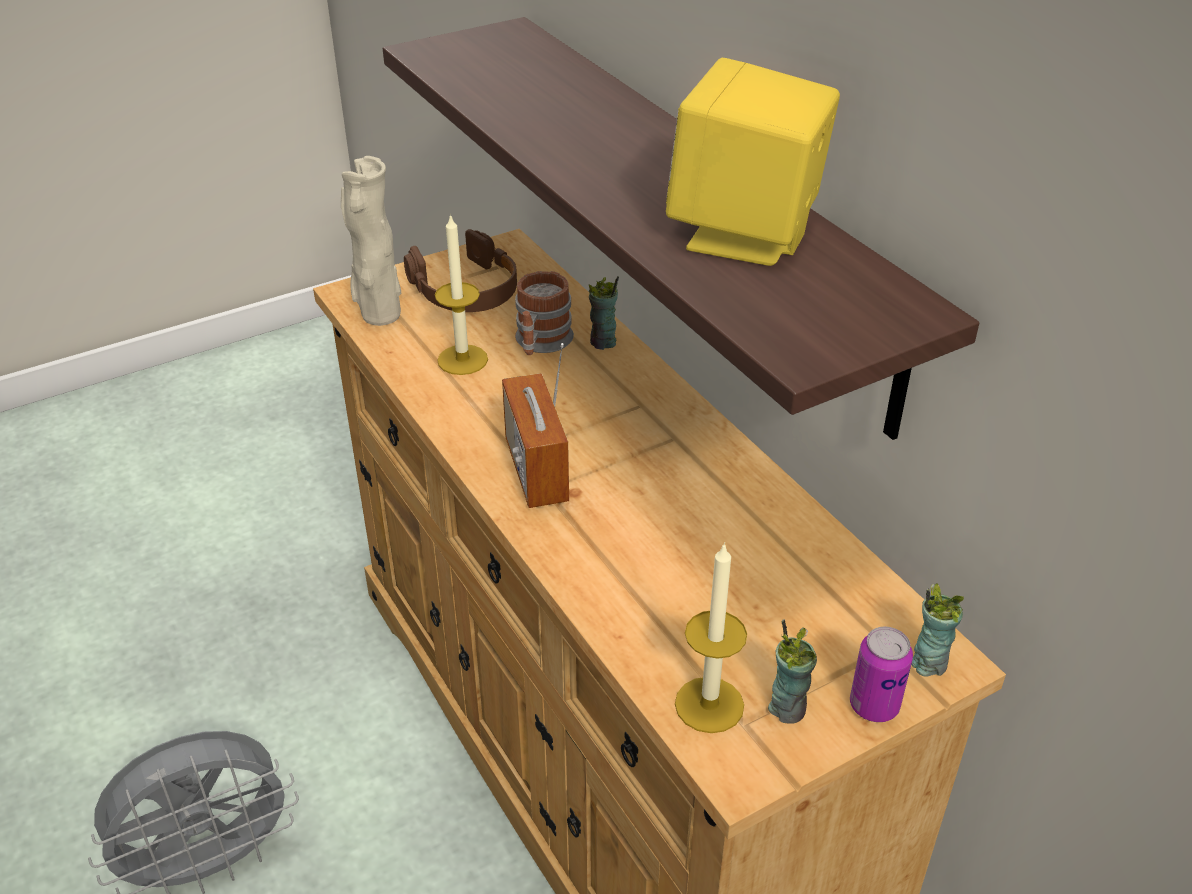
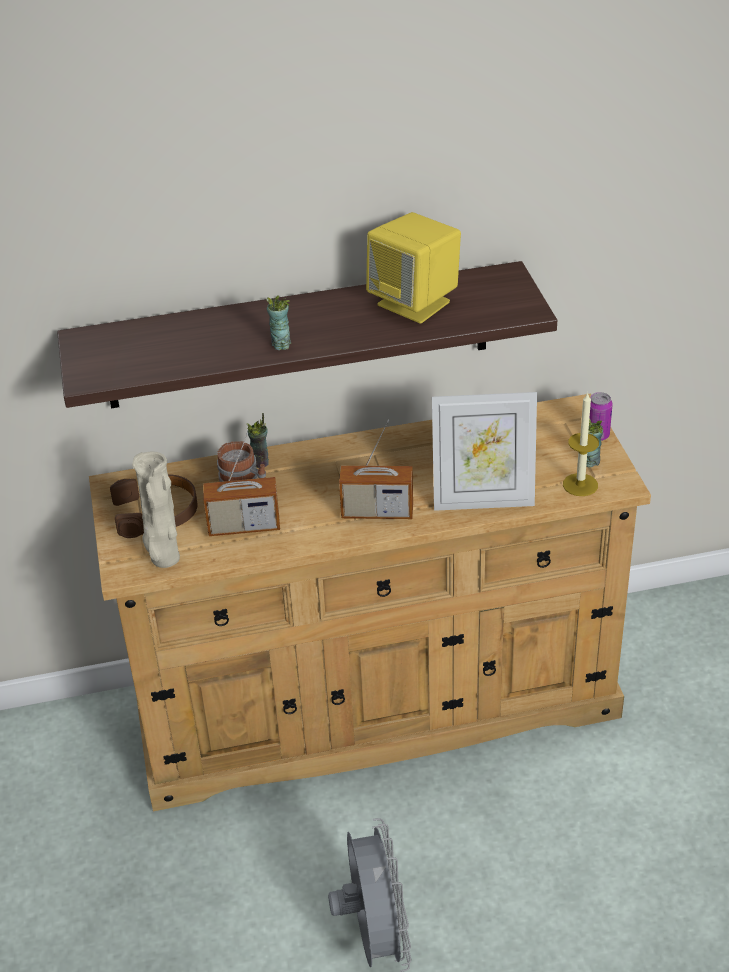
camera: 70 degrees left, 0 degrees up
candle [435,213,488,375] -> radio [203,433,280,536]
cup [911,583,964,676] -> cup moved to [266,295,291,350]
none -> picture frame [432,392,537,511]

